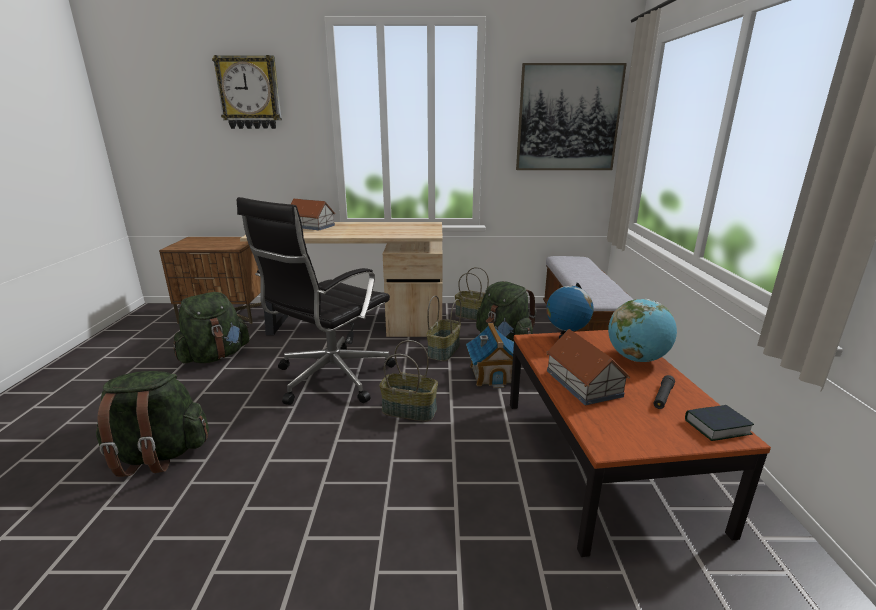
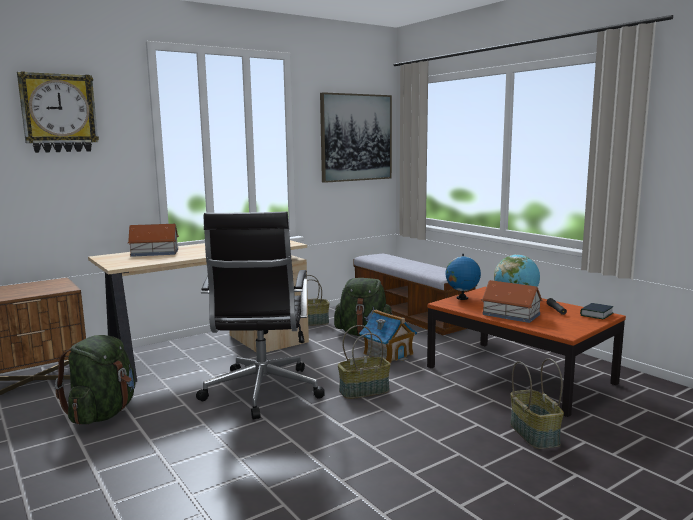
camera: 35 degrees left, 10 degrees down
green backpack [96,371,209,477] -> none
basket [426,295,462,361] -> basket moved to [510,358,564,449]

